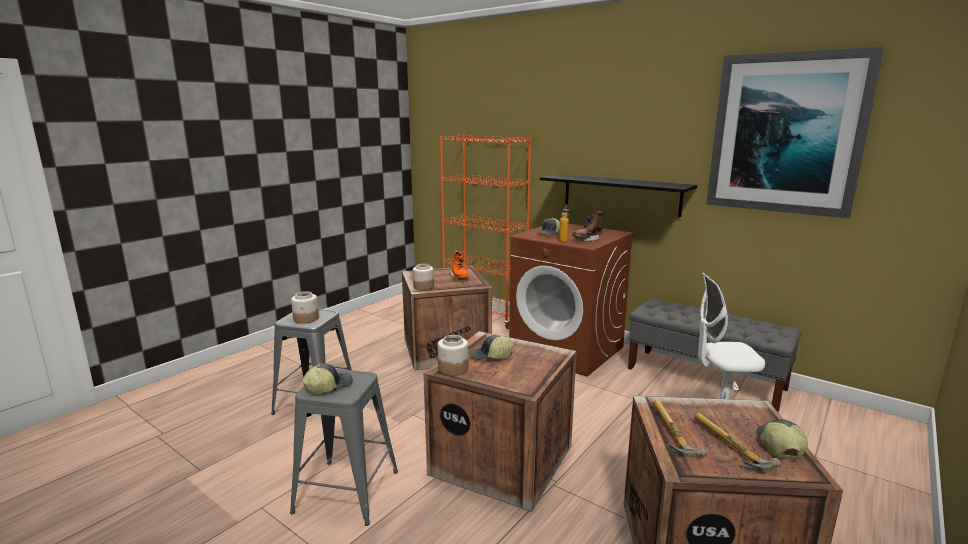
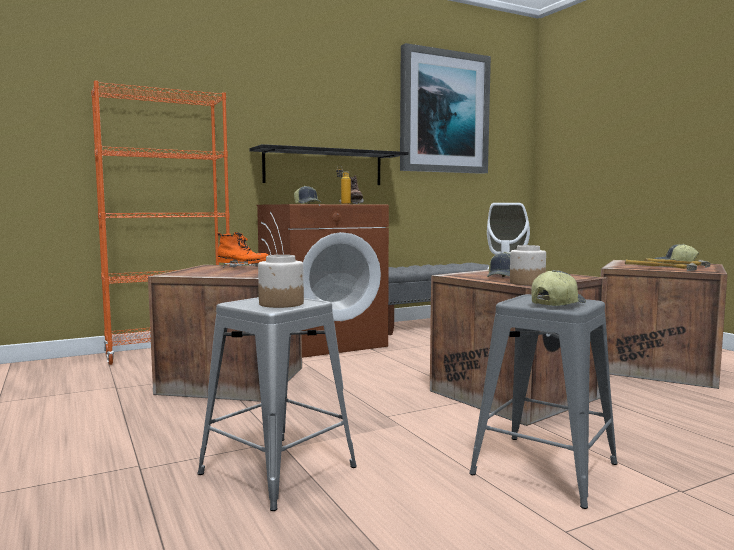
camera: 65 degrees left, 10 degrees down
cap [302,364,353,394] -> cap turned 60 degrees clockwise [531,270,586,306]
jar [413,264,434,290] -> none

